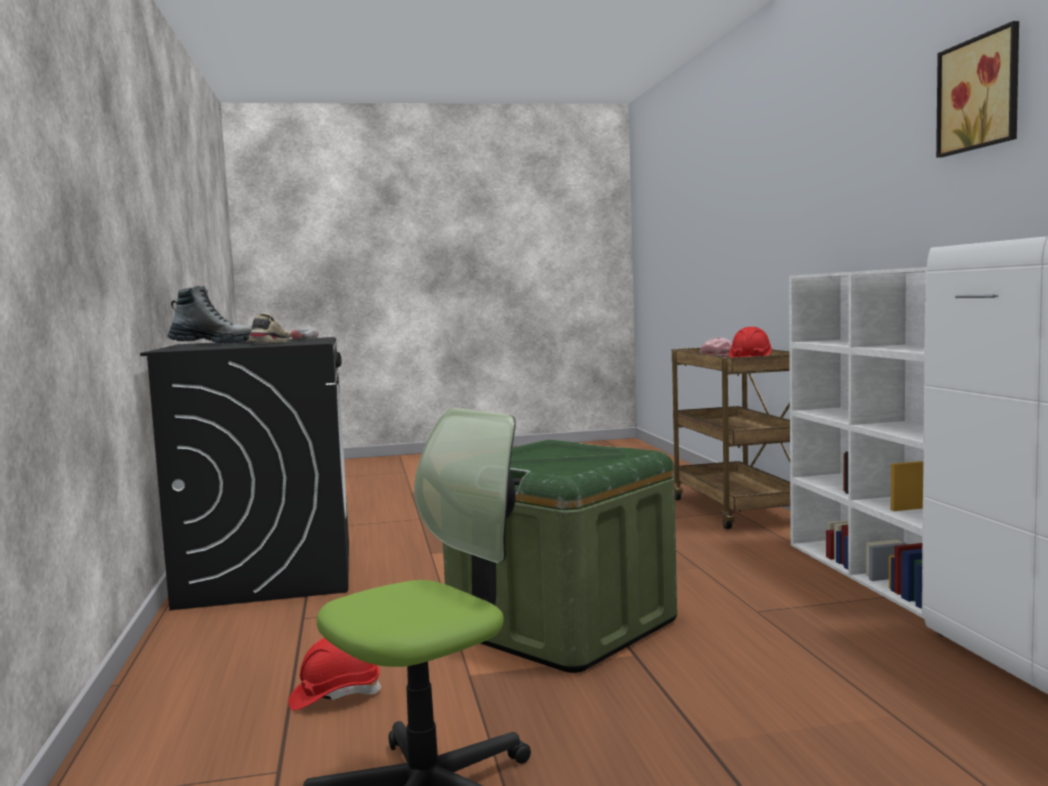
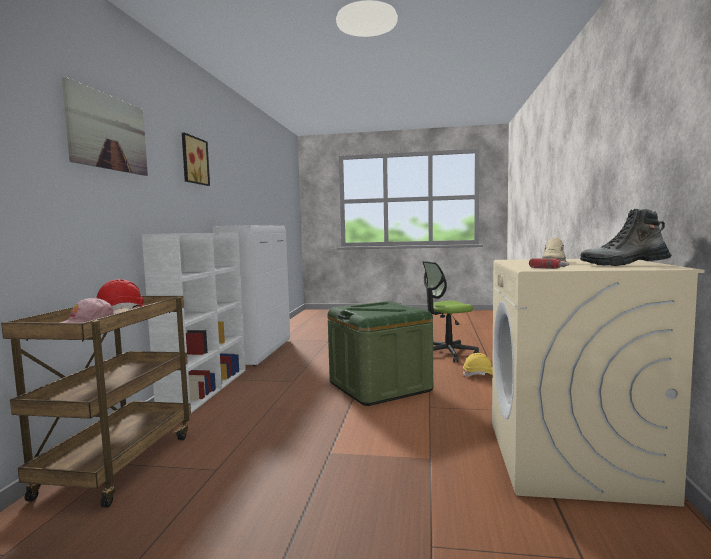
camera: 160 degrees left, 0 degrees up
black washing machine [140,337,349,610] -> beige washing machine [492,259,705,507]
red hard hat [288,638,381,711] -> yellow hard hat [463,353,492,377]
none -> picture [62,77,148,176]

